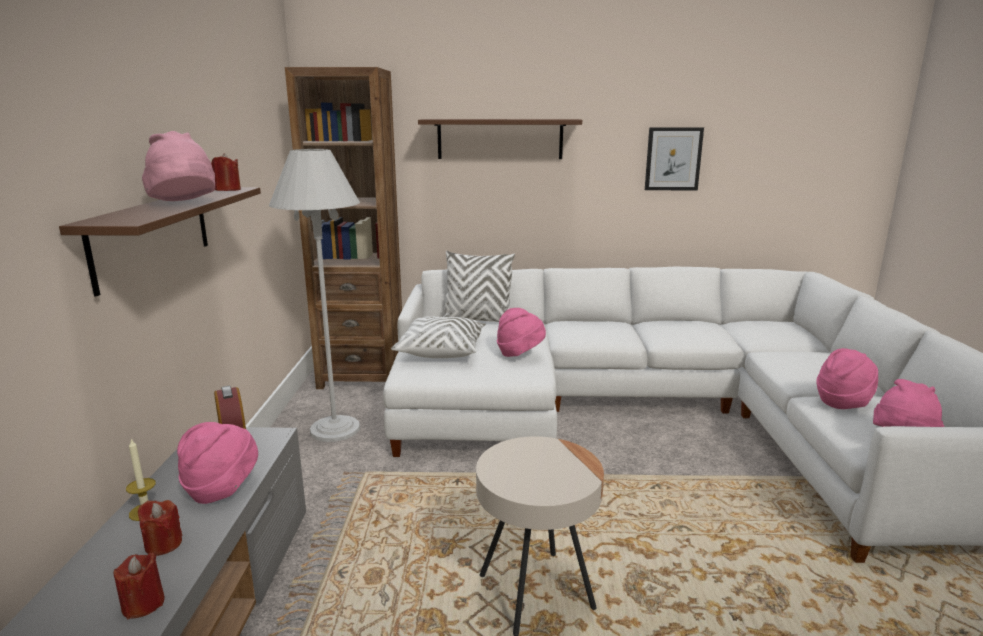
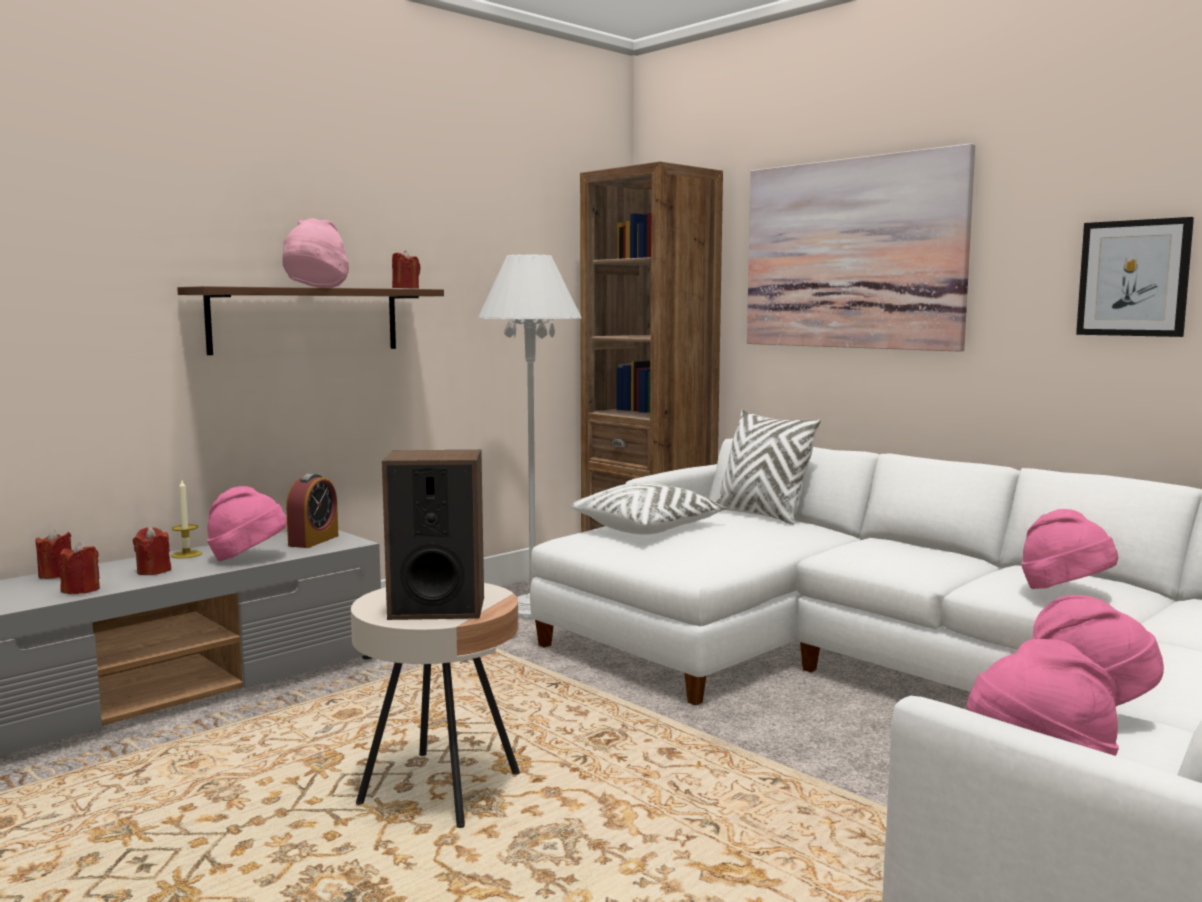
camera: 45 degrees right, 10 degrees down
brown shelf [418,119,582,159] -> picture [747,143,975,352]
pink hat [497,308,546,357] -> pink hat moved to [1021,509,1118,589]
none -> red candle [36,529,72,579]
none -> speaker [382,450,484,620]

